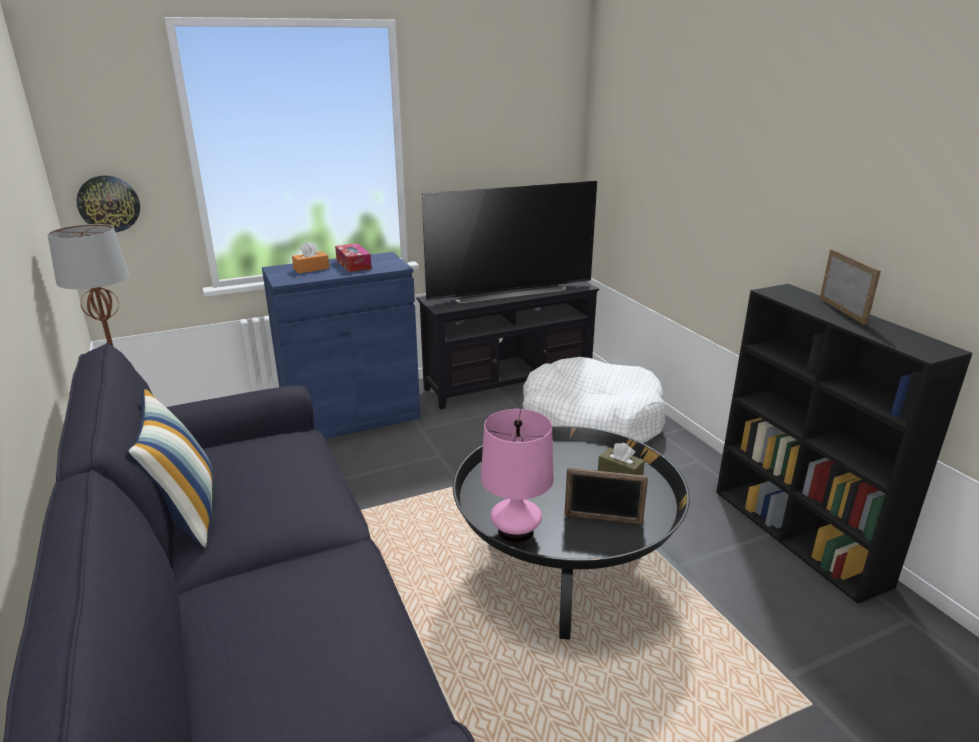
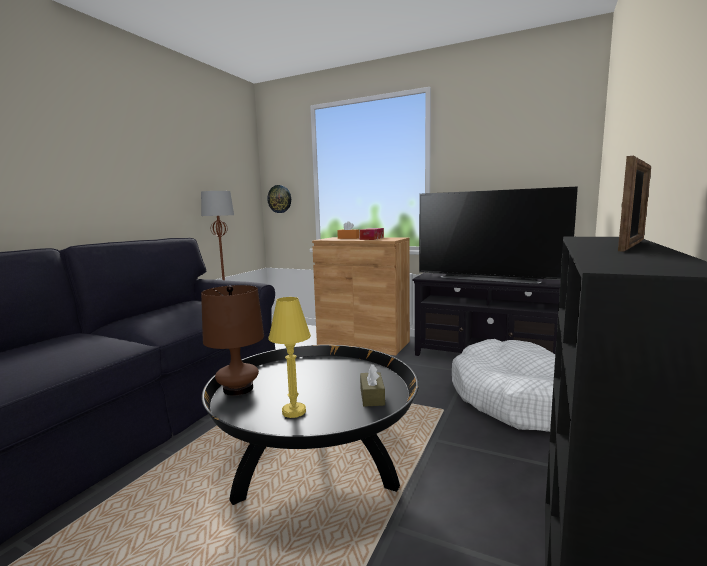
camera: 50 degrees right, 15 degrees down
pillow [127,389,213,548] -> none
blue cabinet [262,252,420,439] -> brown cabinet [312,237,410,356]
pink table lamp [481,409,553,543] -> brown table lamp [201,285,264,396]
picture frame [564,468,648,525] -> yellow table lamp [268,297,311,418]

